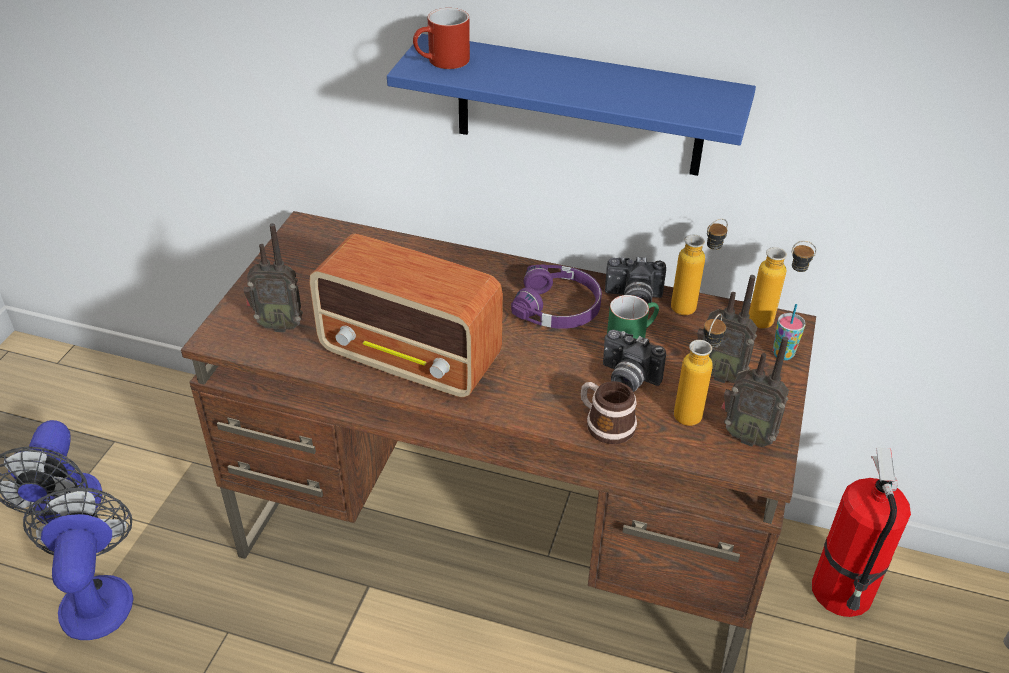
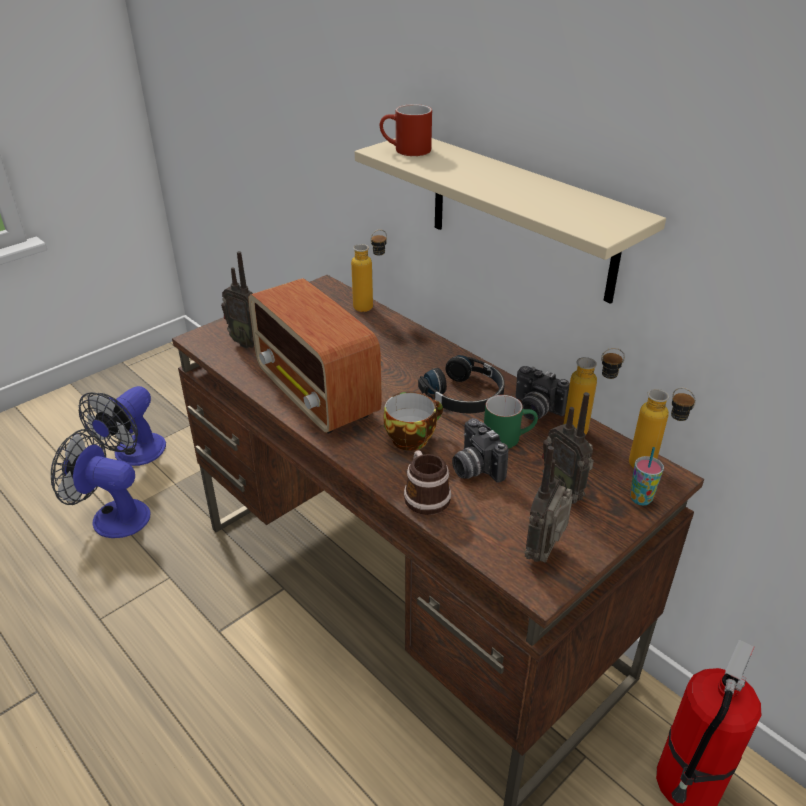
camera: 30 degrees right, 5 degrees down
fan [23,487,134,640] -> fan turned 90 degrees counterclockwise [51,429,151,538]
blue shelf [387,34,756,176] -> beige shelf [355,138,666,304]
purple headphones [511,264,602,329] -> black headphones [418,355,505,414]
bottle [674,313,726,426] -> bottle moved to [351,230,387,312]
radio [721,337,789,447] -> radio turned 60 degrees clockwise [525,446,573,563]
none -> cup [383,392,443,451]

